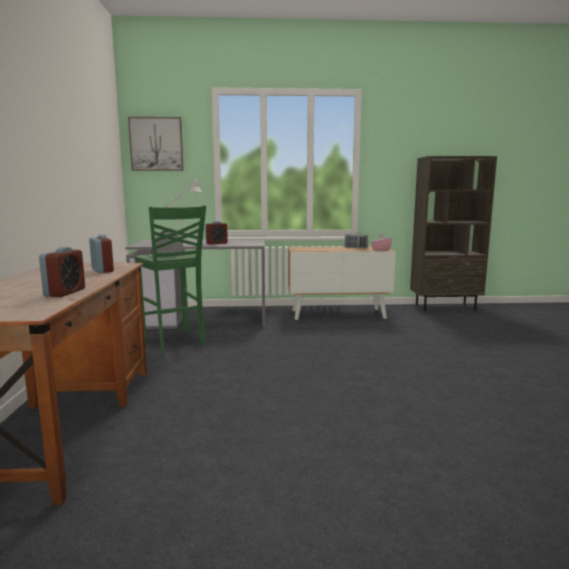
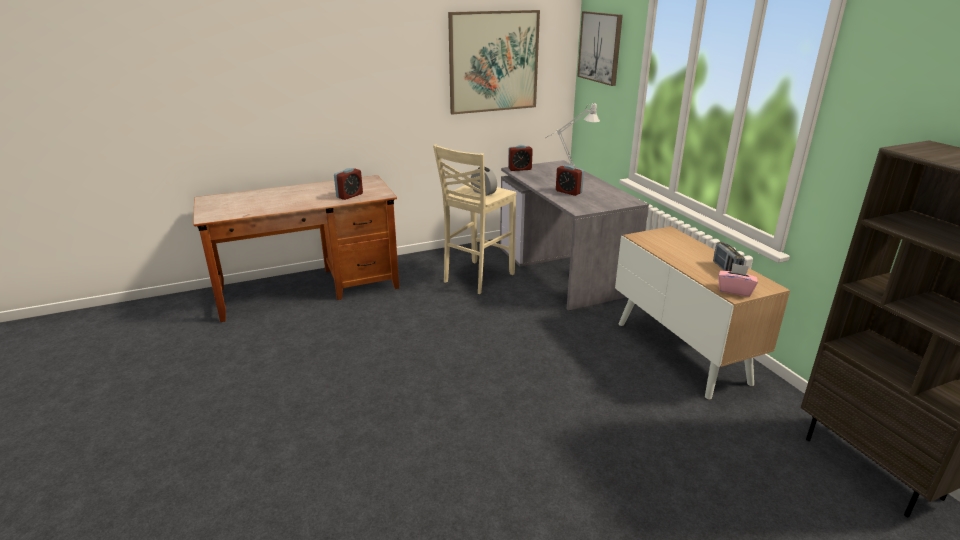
camera: 70 degrees right, 15 degrees up
alarm clock [39,247,85,297] -> alarm clock moved to [508,145,533,171]
green stool [133,205,206,355] -> beige stool [433,144,516,294]
none -> picture [448,10,540,115]

